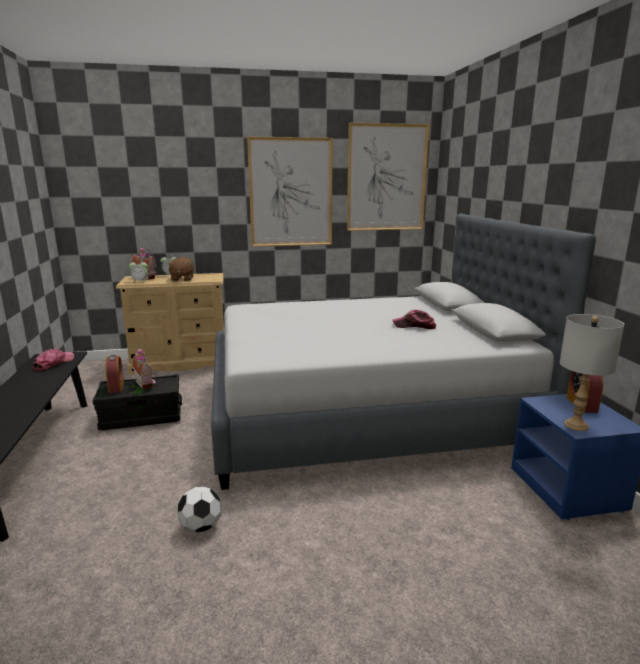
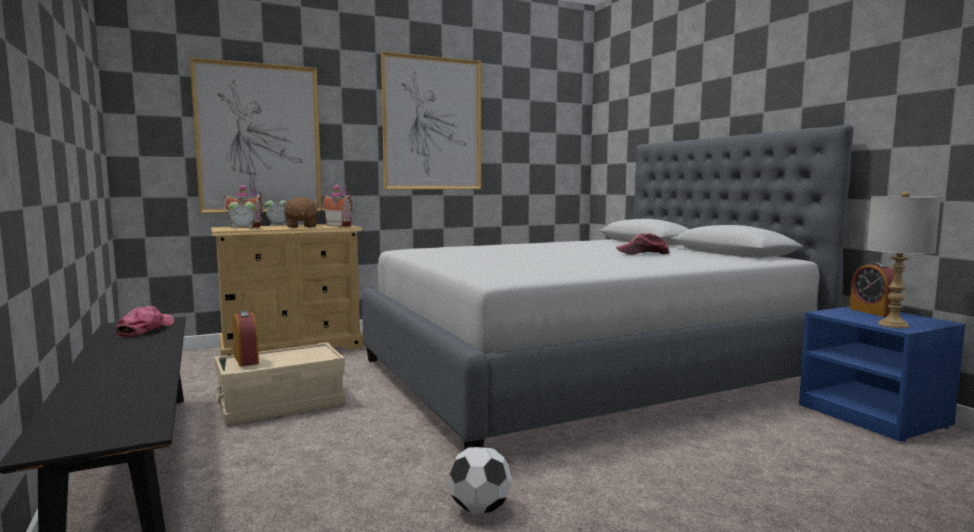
camera: 15 degrees left, 10 degrees down
black storage box [93,374,182,430] -> beige storage box [214,342,345,425]
toy house [132,347,156,389] -> toy house moved to [322,182,353,227]
picture [347,123,430,231] -> picture moved to [190,57,322,213]

